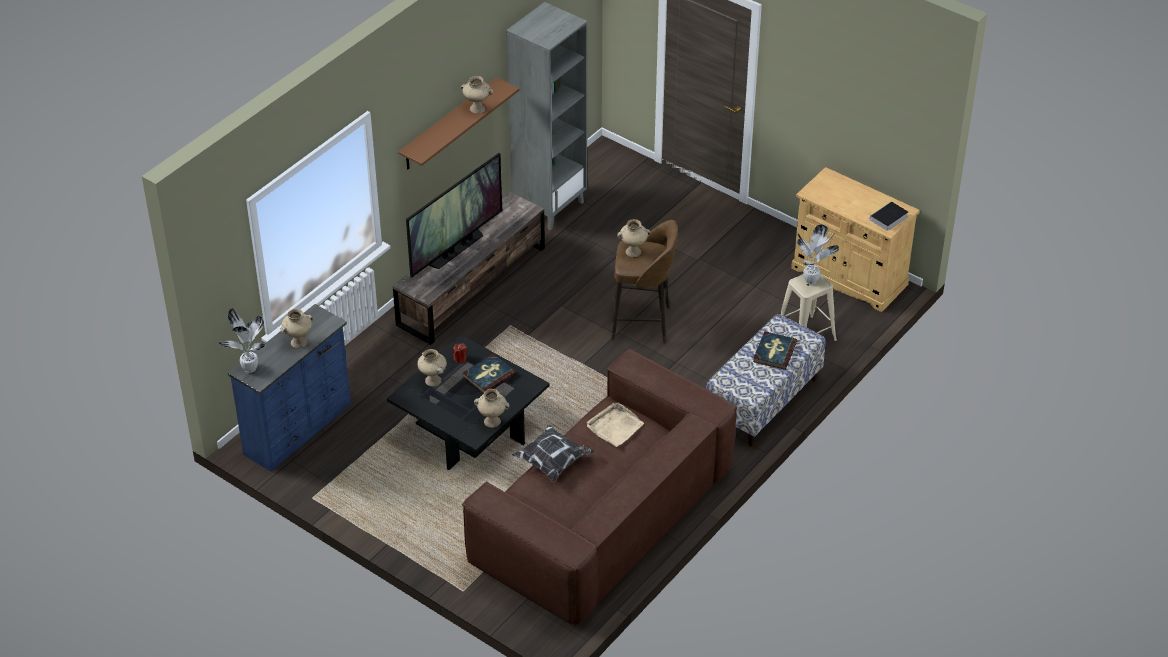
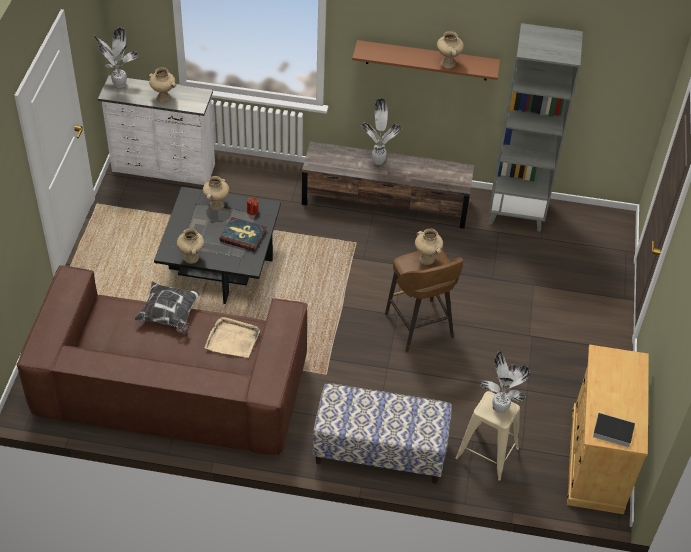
camera: 60 degrees right, 5 degrees up
blue dresser [228,304,351,472] -> white dresser [98,75,215,185]
television [406,153,502,277] -> potted plant [362,98,401,165]
book [753,331,797,370] -> none

